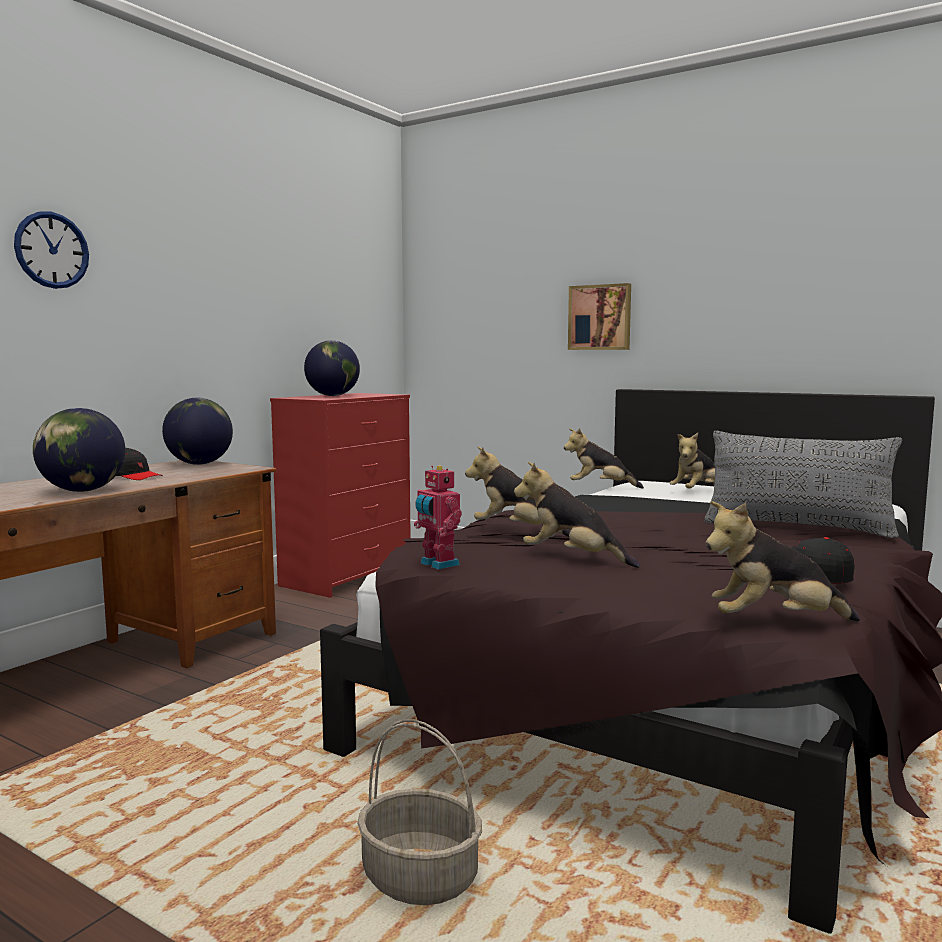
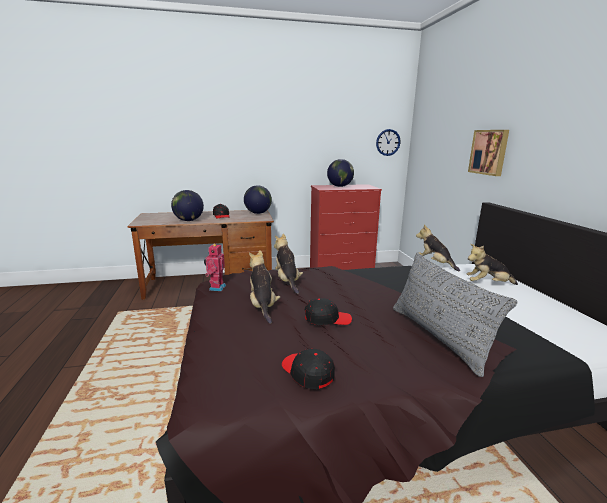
camera: 45 degrees right, 10 degrees up
wall clock [14,211,89,289] -> wall clock moved to [376,129,401,156]
basket [357,719,482,905] -> none
plush toy [705,501,860,622] -> none
none -> black cap [305,298,352,325]

